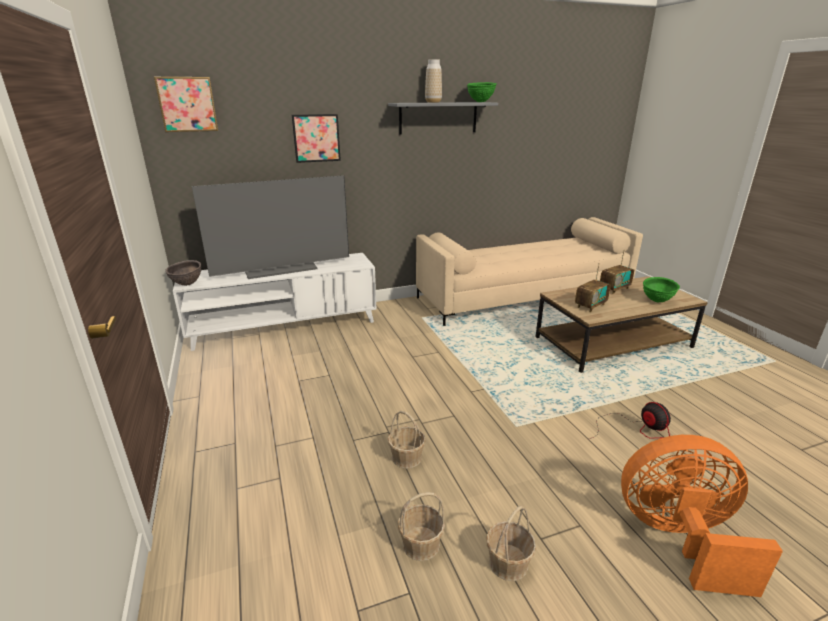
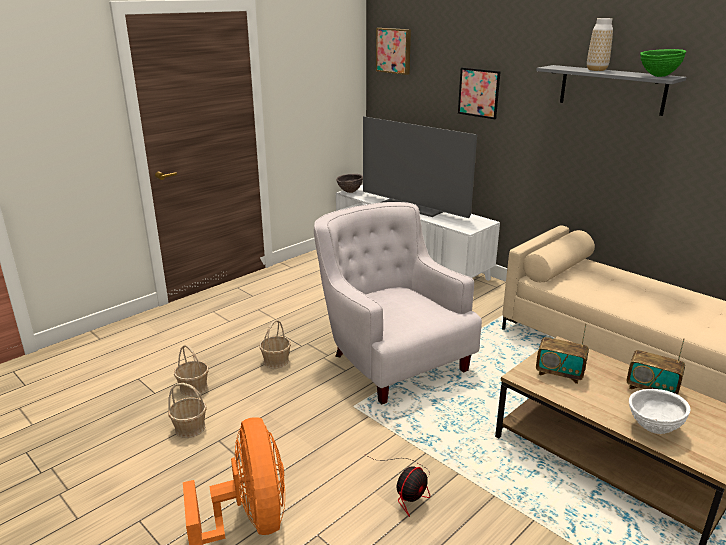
camera: 65 degrees right, 0 degrees up
green bowl [643,277,680,302] -> white bowl [629,389,690,434]
none -> white armchair [314,202,482,404]

